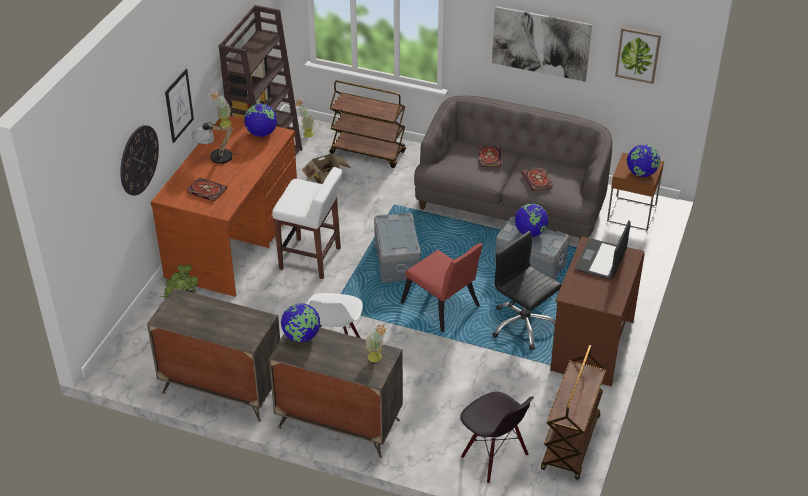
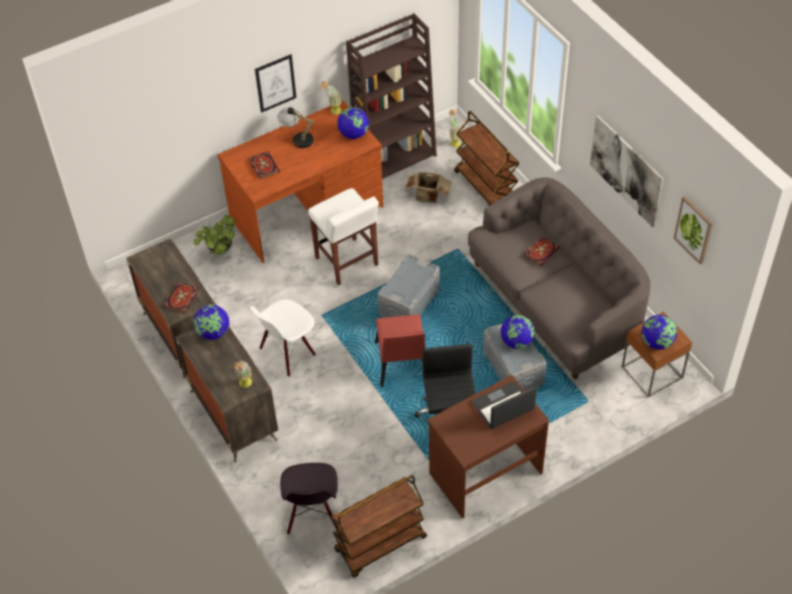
camera: 40 degrees right, 10 degrees up
wall clock [120,125,159,196] -> none
book [521,167,553,191] -> book moved to [163,282,199,313]

